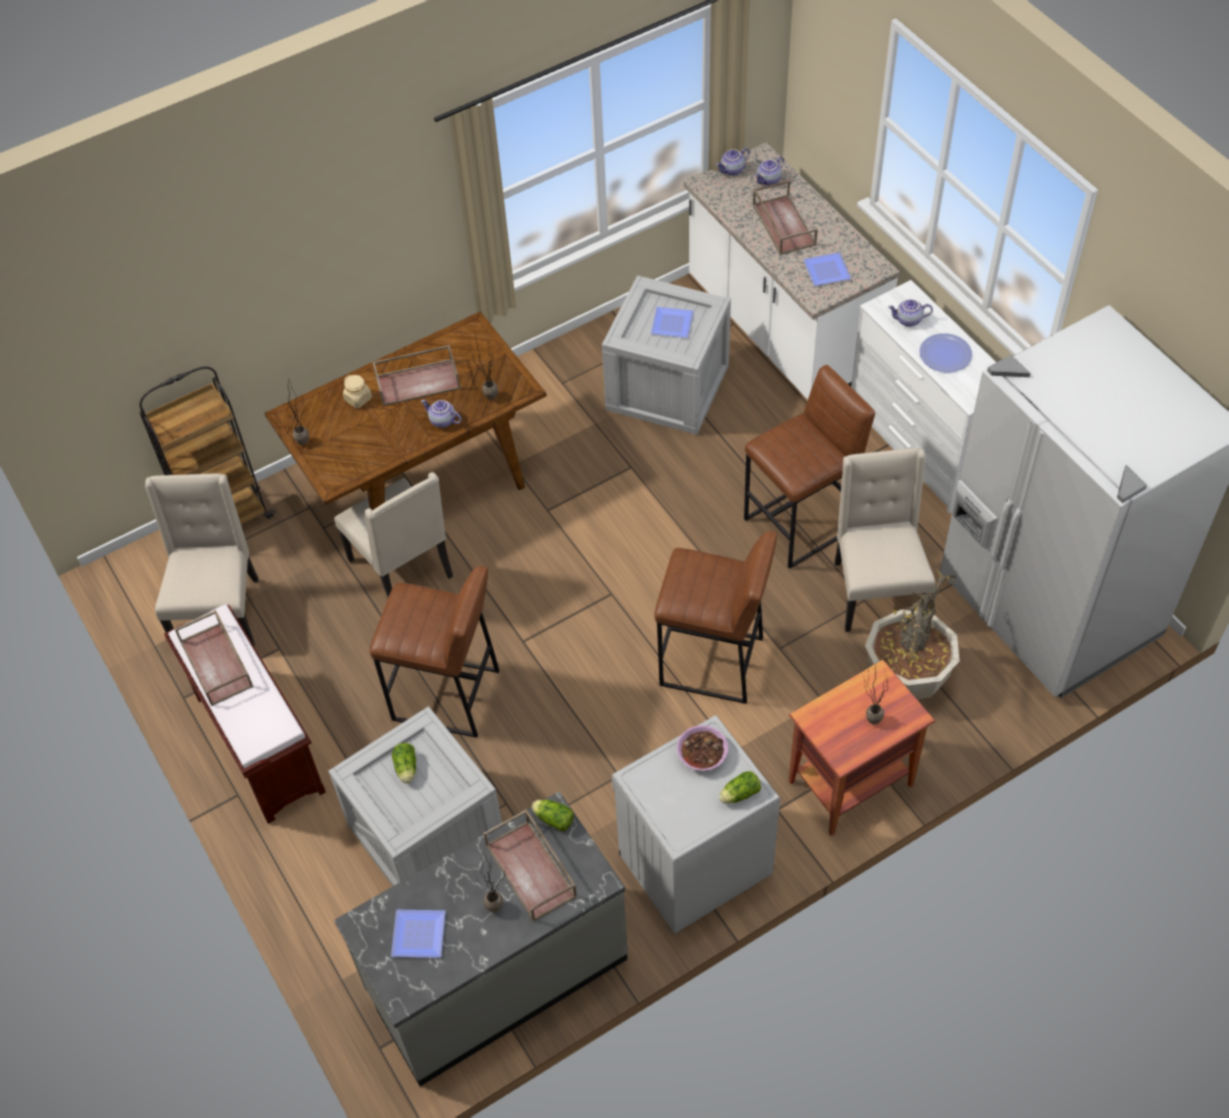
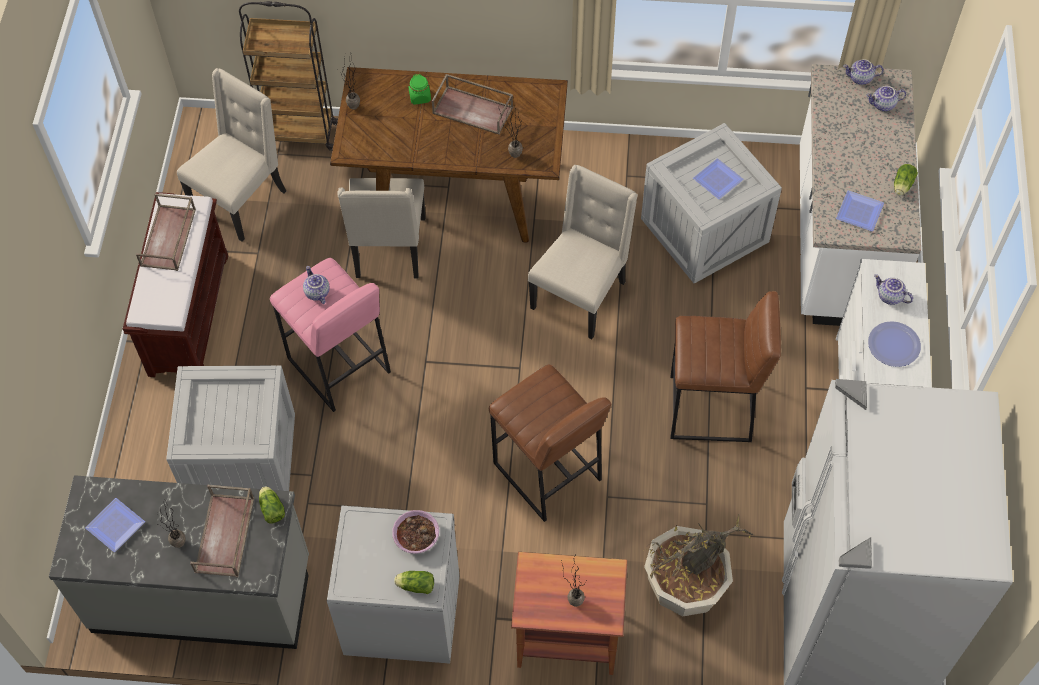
camera: 35 degrees right, 5 degrees up
beige jar [343,375,372,408] -> green jar [409,74,431,105]
brown stool [370,566,499,738] -> pink stool [270,258,391,412]
lettuce [392,743,416,784] -> lettuce moved to [894,164,918,196]
teapot [421,400,461,428] -> teapot moved to [303,266,330,304]
brown tray [753,180,818,255] -> none
beige chair [834,448,935,632] -> beige chair moved to [528,165,638,339]

